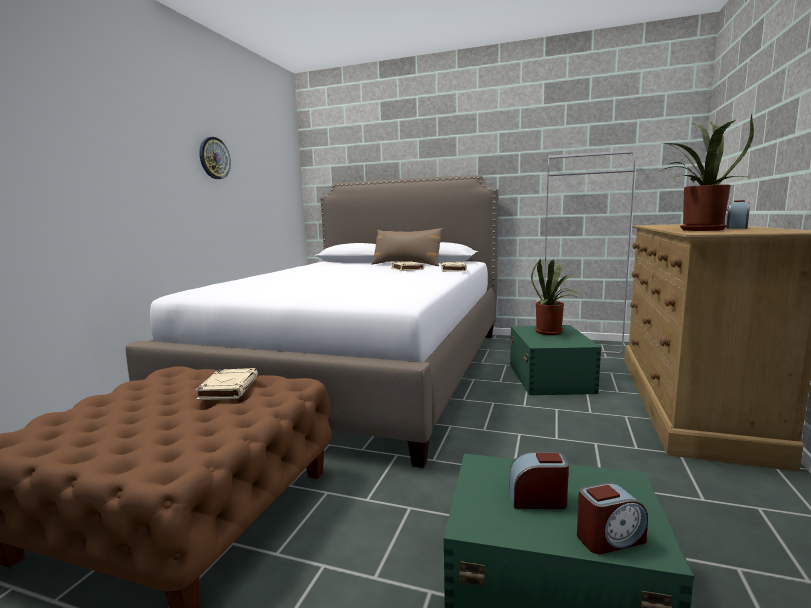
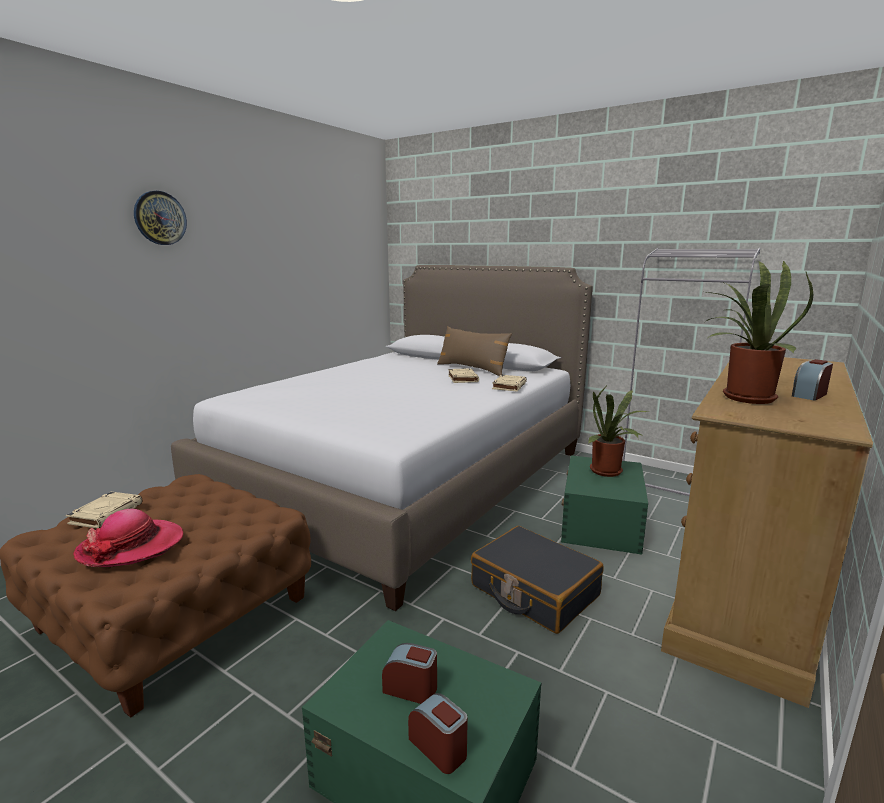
camera: 15 degrees right, 5 degrees up
beige book [195,368,258,400] -> beige book moved to [66,492,143,528]
wall clock [199,137,231,179] -> wall clock moved to [134,191,187,245]
alarm clock [577,482,648,554] -> alarm clock turned 135 degrees counterclockwise [408,693,468,774]
none -> hat [73,509,183,567]
none -> black suitcase [471,526,603,634]

